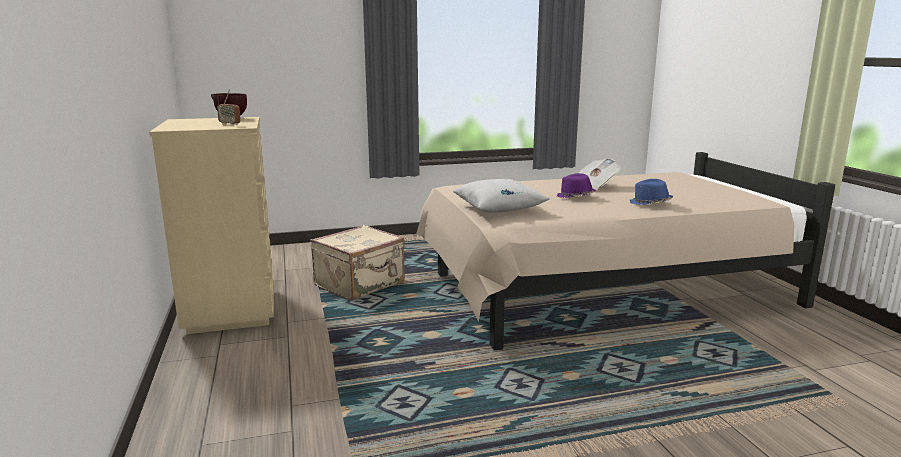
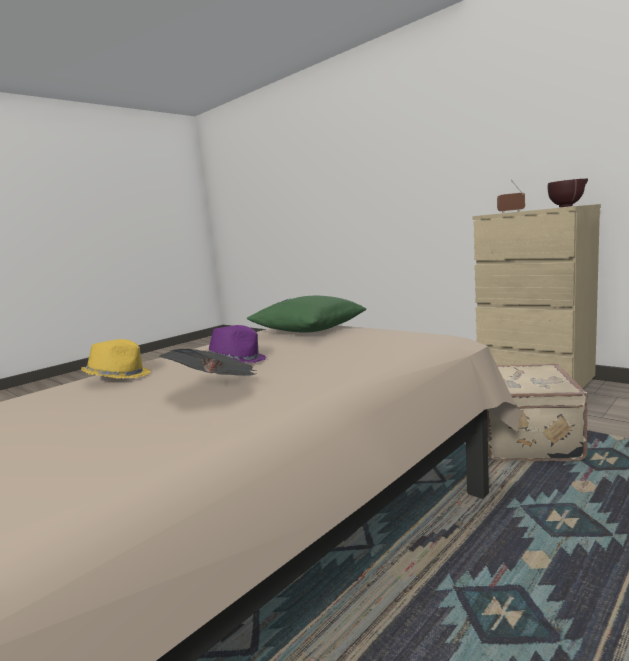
camera: 150 degrees right, 5 degrees down
grey pillow [453,179,550,213] -> green pillow [247,296,366,333]
blue hat [630,179,673,205] -> yellow hat [81,339,151,379]

